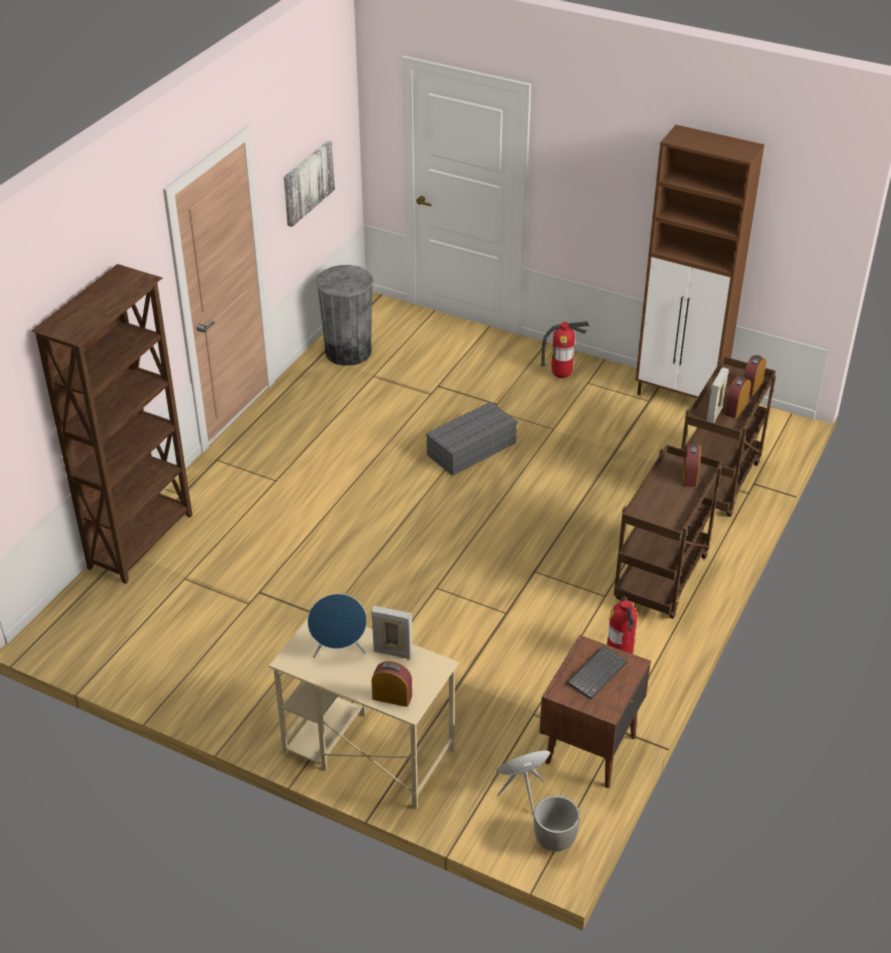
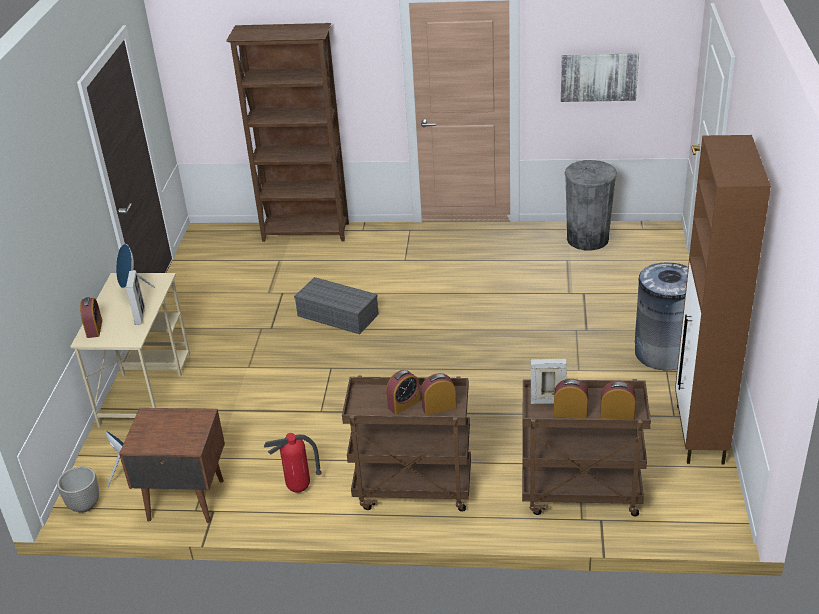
camera: 70 degrees right, 5 degrees down
grey storage box [426,402,518,476] -> grey storage box moved to [294,277,379,334]
fire extinguisher [541,321,589,378] -> grey trash can [635,263,688,370]
keyboard [567,645,628,699] -> none
none -> alarm clock [386,370,421,415]

